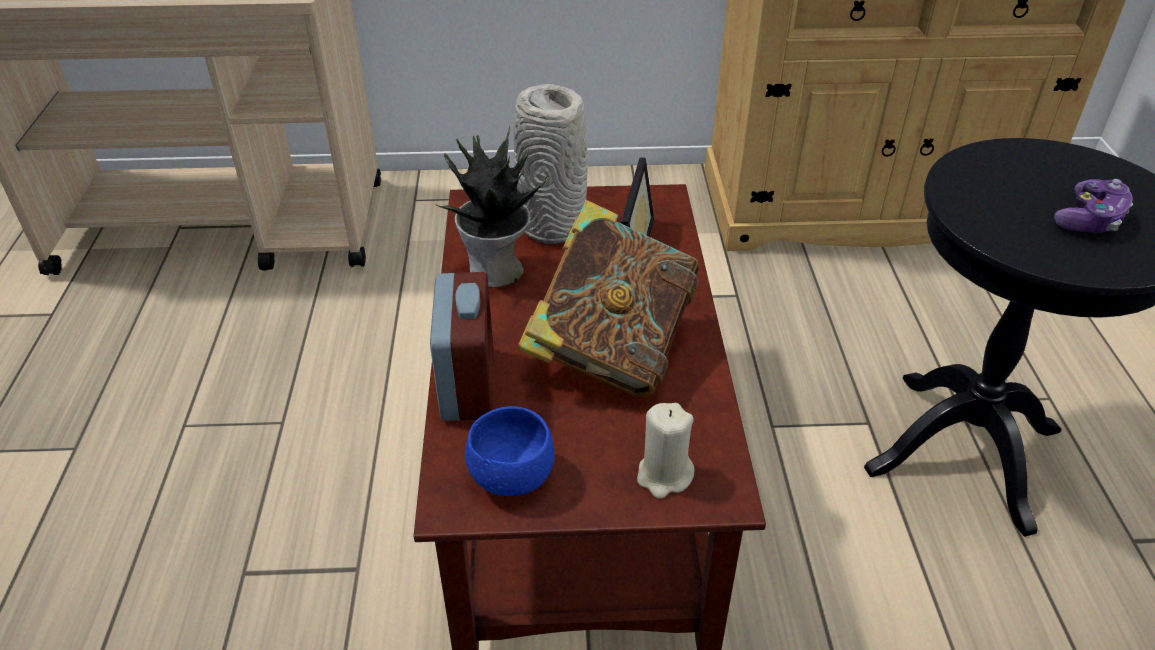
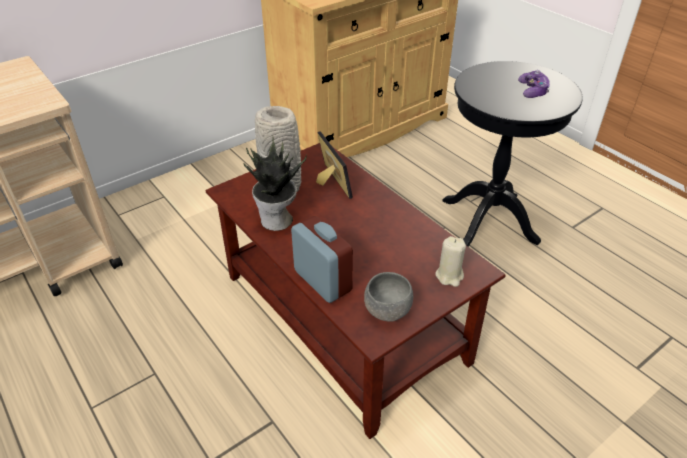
camera: 35 degrees left, 0 degrees up
blue bowl [465,406,555,496] -> grey bowl [364,272,413,322]
book [517,200,699,397] -> none

